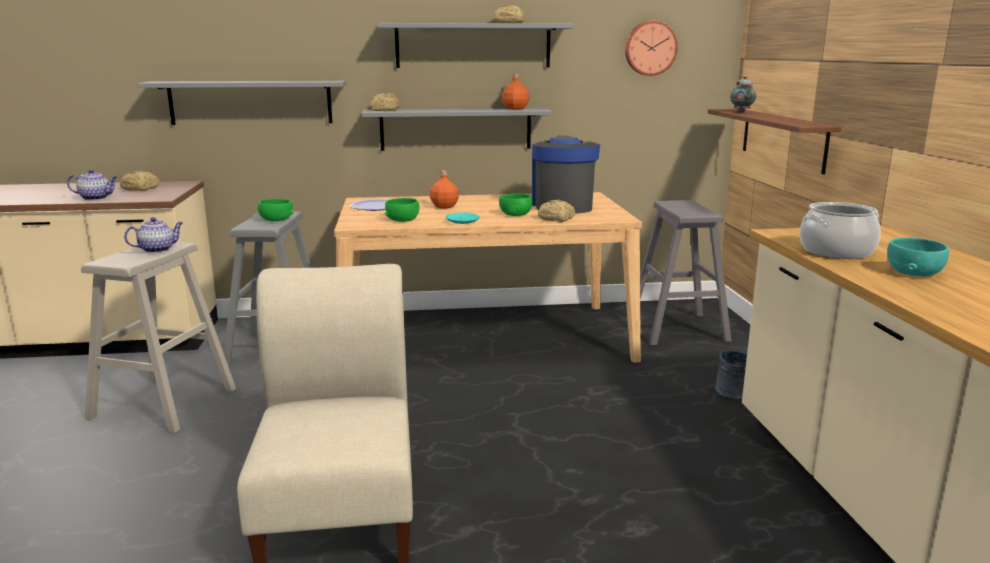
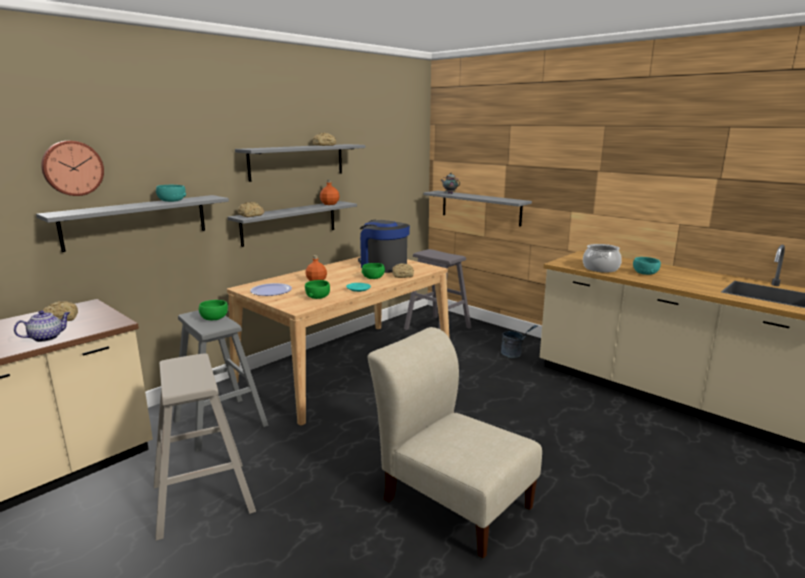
camera: 40 degrees left, 0 degrees up
teapot [124,217,183,253] -> none
wall clock [625,20,678,76] -> wall clock moved to [41,141,104,196]
brown shelf [708,109,842,174] -> grey shelf [423,191,532,227]
none -> turquoise bowl [156,185,186,202]

